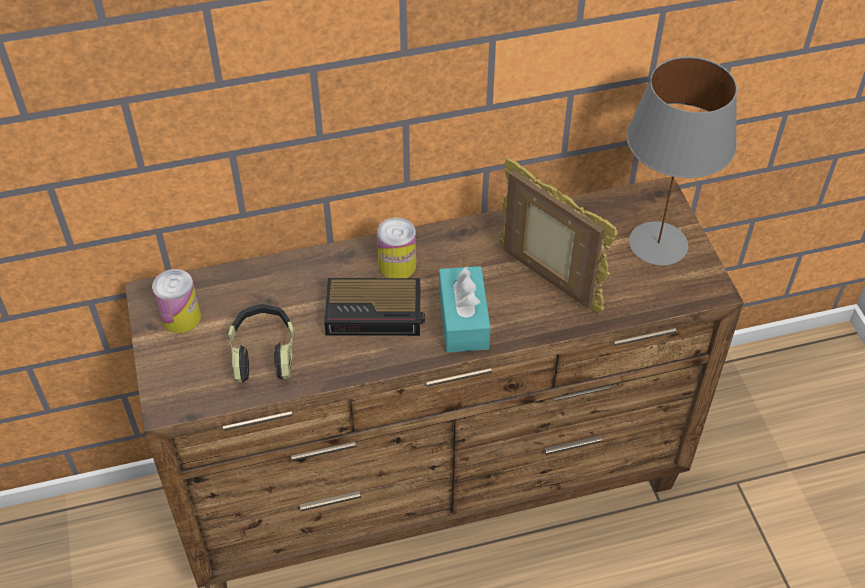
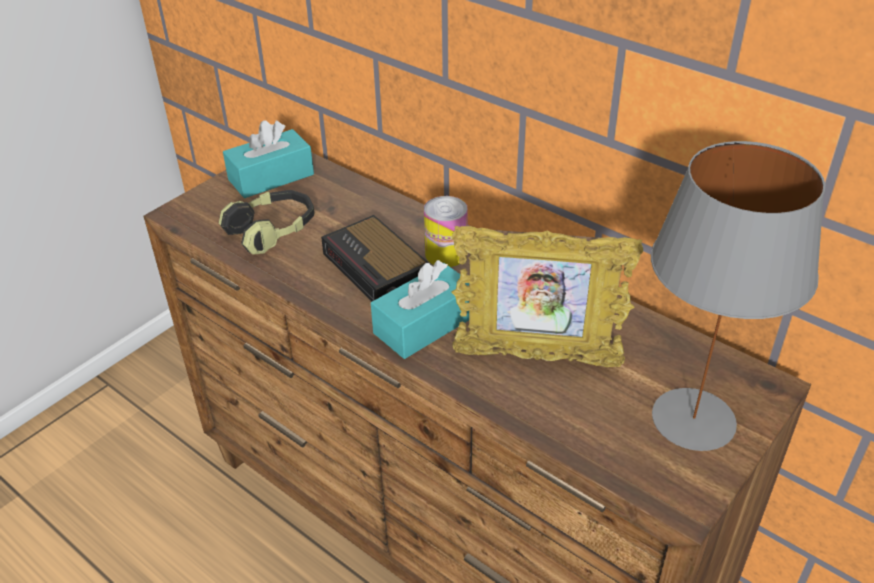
camera: 55 degrees right, 10 degrees down
can [152,269,201,333] -> turquoise tissue box [223,120,314,198]
picture frame [499,158,618,314] -> picture frame turned 90 degrees clockwise [451,226,643,367]

